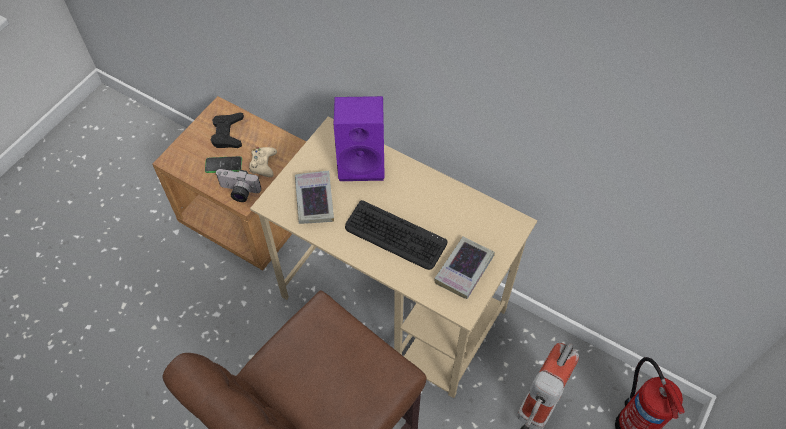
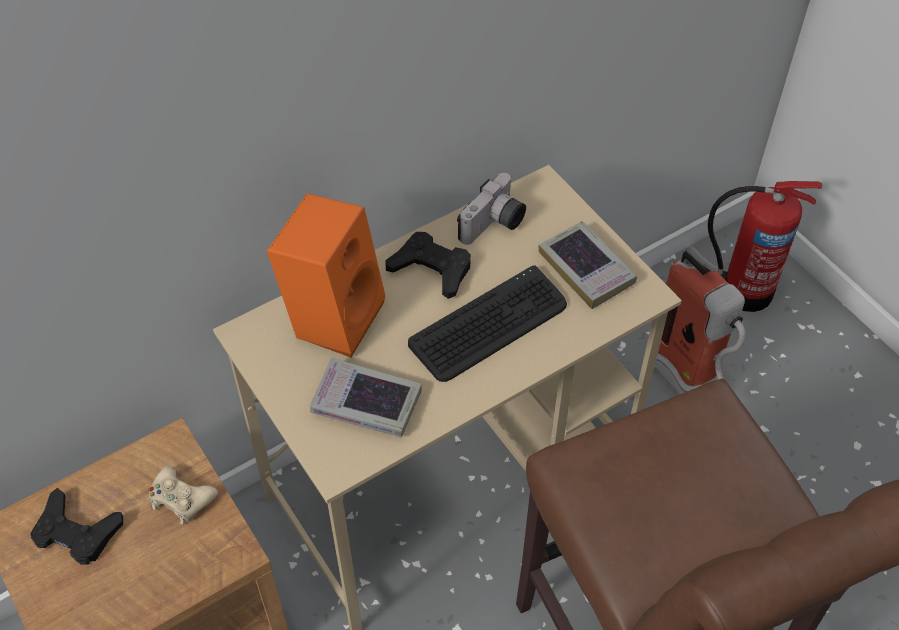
camera: 65 degrees left, 5 degrees down
phone [205,156,242,173] -> none
camera [215,169,261,202] -> camera moved to [457,173,526,245]
purple speaker [334,96,385,181] -> orange speaker [267,193,386,357]
none -> black game controller [386,232,471,299]

